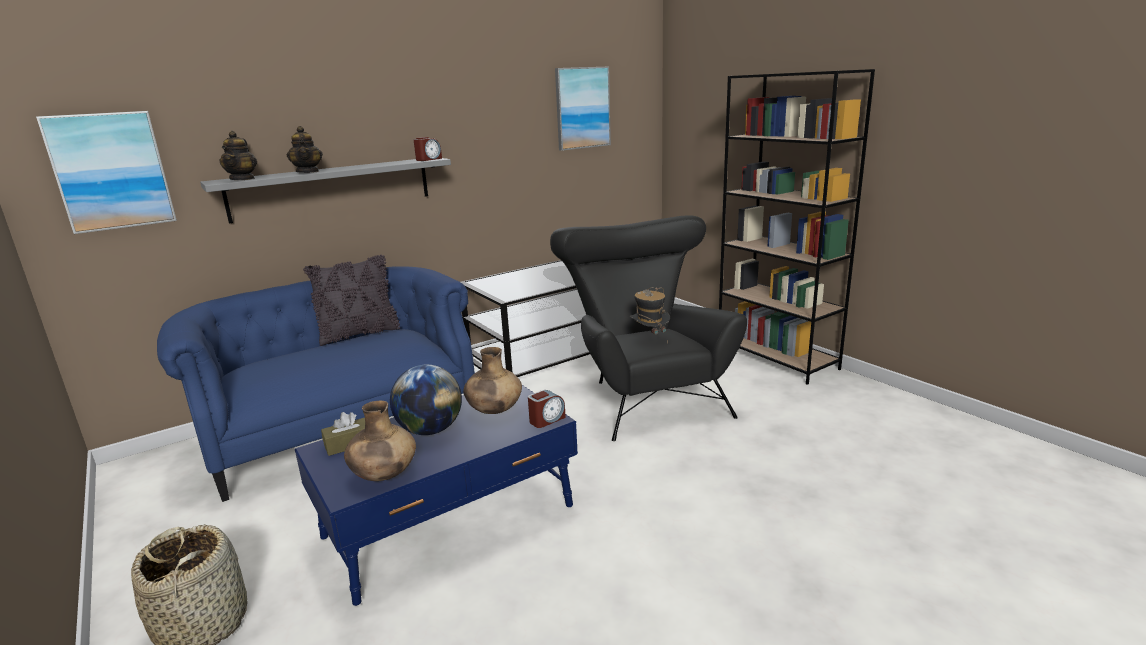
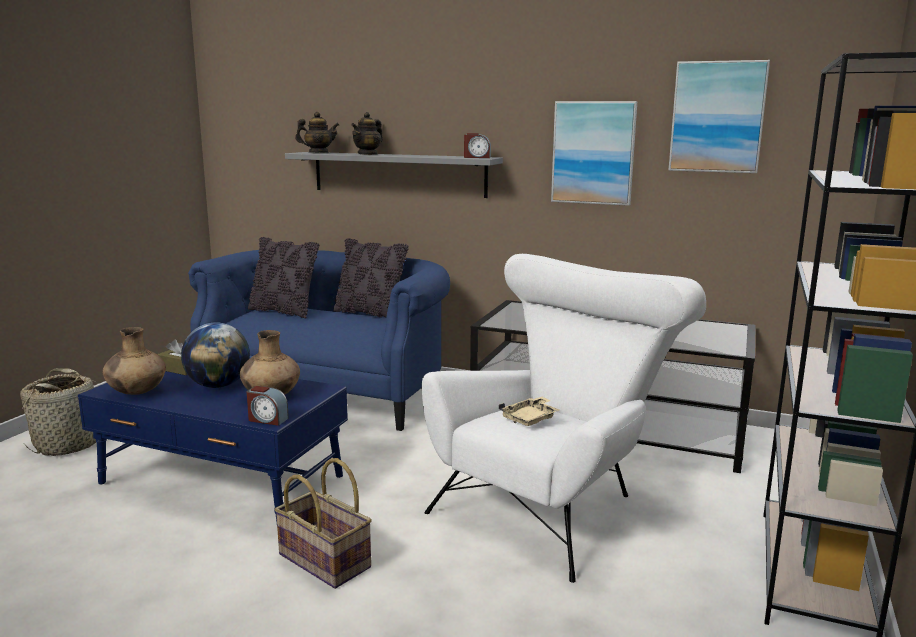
camera: 55 degrees right, 5 degrees down
picture [36,111,177,234] -> picture moved to [551,101,637,206]
teapot [219,131,257,180] -> teapot turned 150 degrees counterclockwise [295,112,339,153]
black armchair [550,215,747,441] -> white armchair [422,254,706,583]
hat [630,287,670,342] -> beige tray [499,397,559,426]
none -> black pillow [248,237,319,319]
none -> basket [275,458,372,589]

